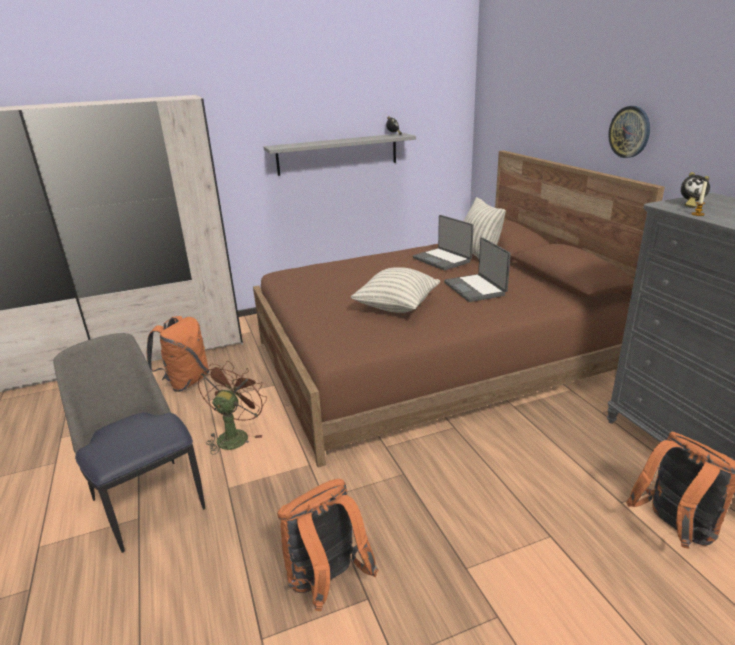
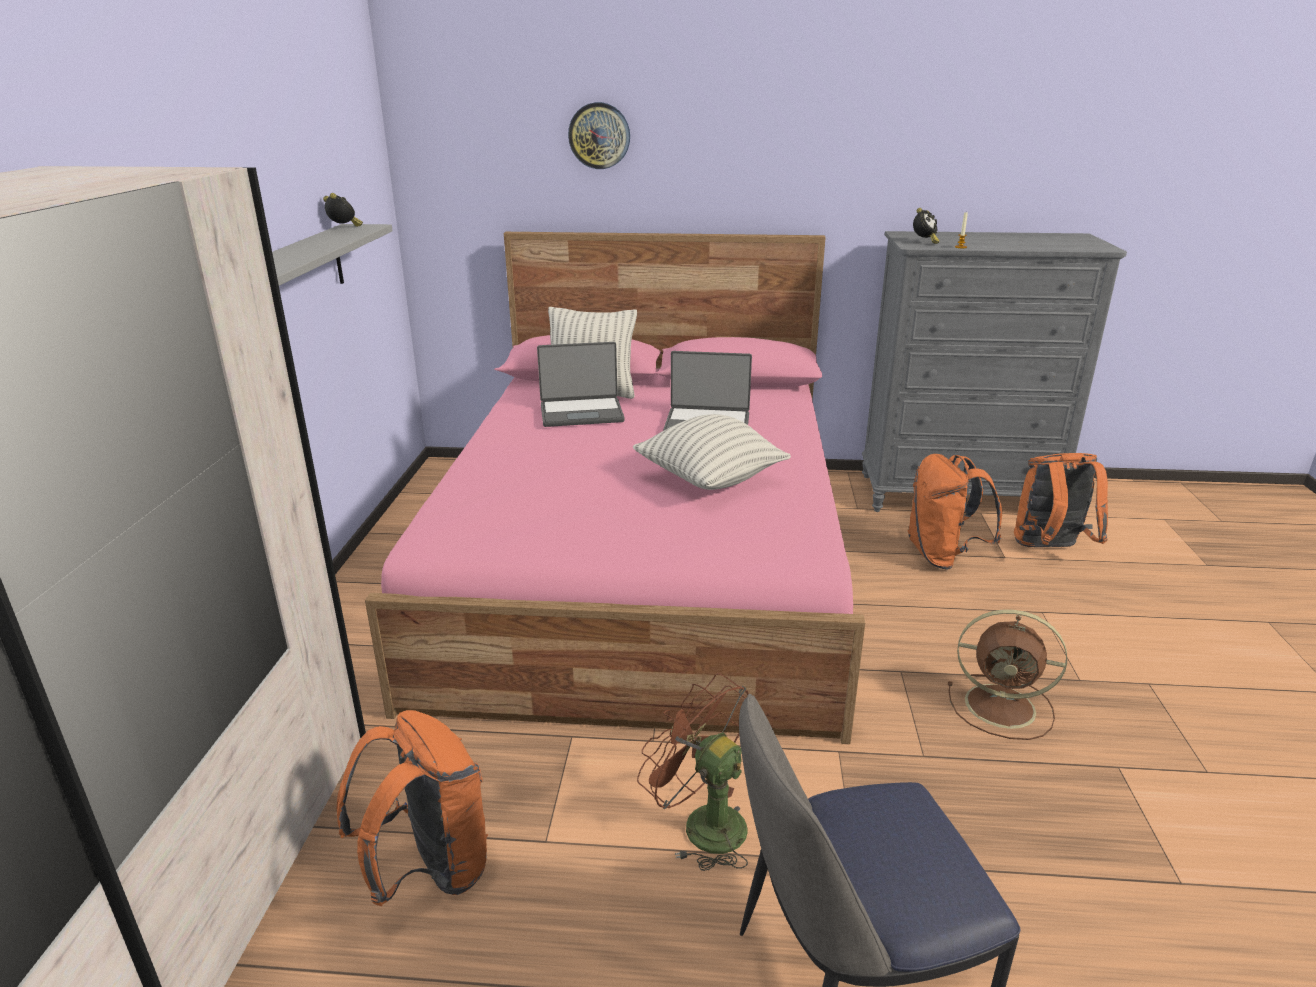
camera: 65 degrees left, 0 degrees up
brown bed [253,150,665,468] -> pink bed [365,232,865,744]
orange backpack [277,479,378,611] -> orange backpack moved to [908,454,1002,570]
wall clock [608,106,650,158] -> wall clock moved to [568,102,630,169]
none -> brown fan [948,609,1067,740]

